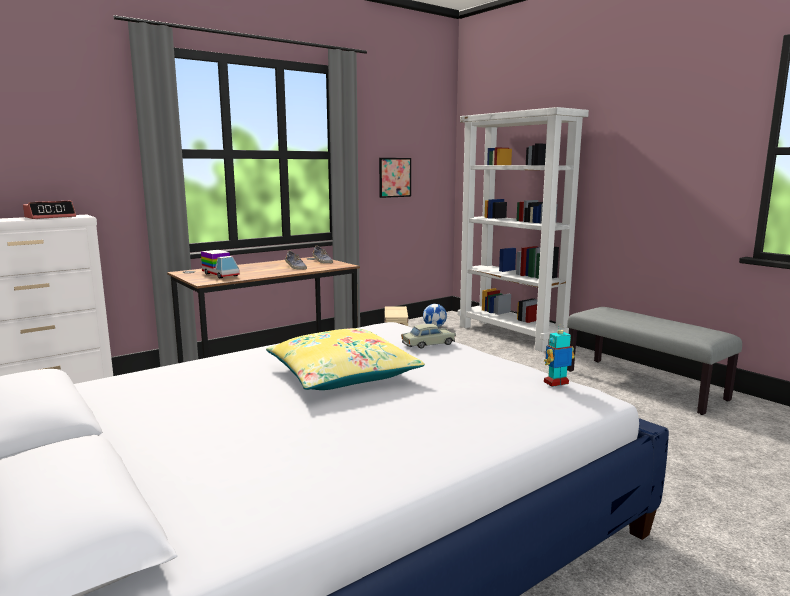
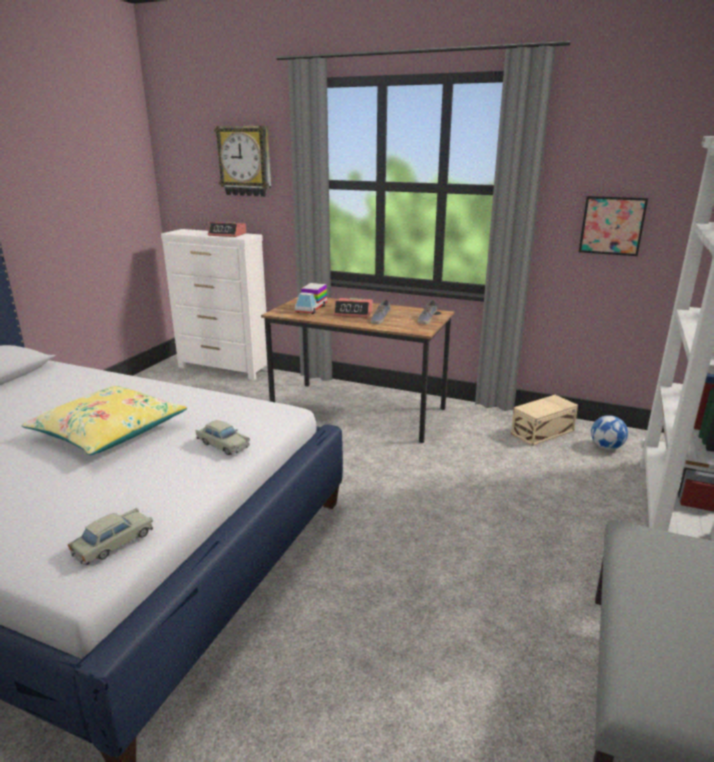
camera: 60 degrees right, 10 degrees up
toy robot [544,324,575,387] -> beige toy car [68,508,153,565]
none -> wall clock [214,126,271,197]
none -> alarm clock [334,298,373,318]

